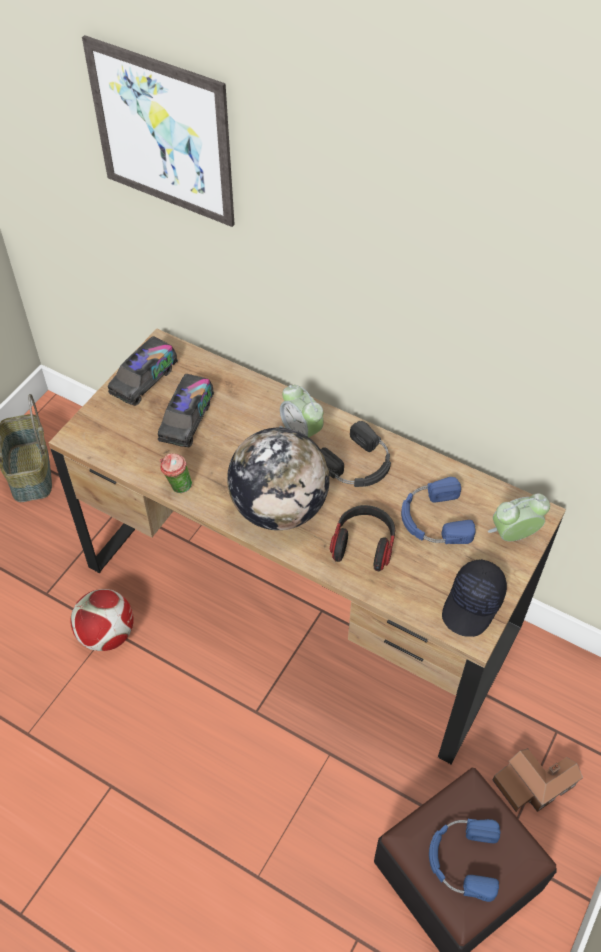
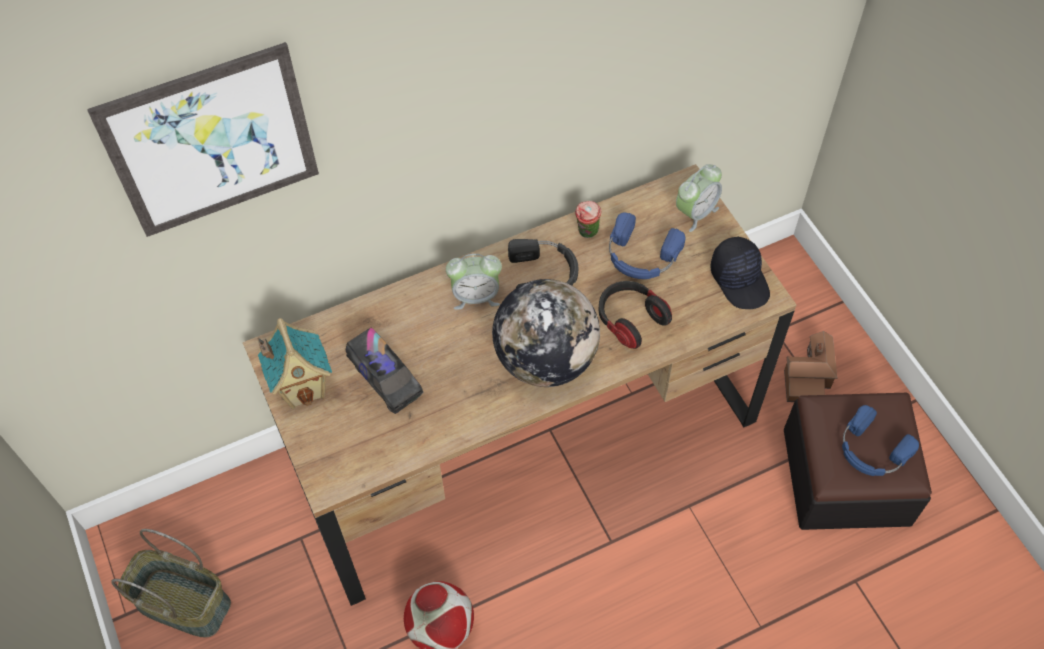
camera: 55 degrees left, 5 degrees up
toy truck [108,336,178,406] -> toy house [258,318,332,409]
cup [160,453,192,493] -> cup moved to [575,201,602,238]
alarm clock [488,493,550,541] -> alarm clock turned 150 degrees counterclockwise [676,164,722,232]

